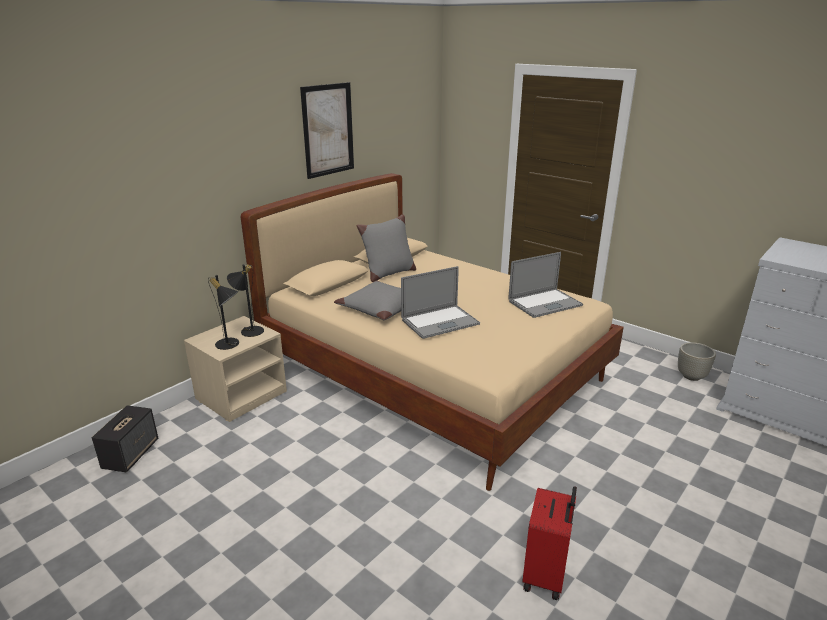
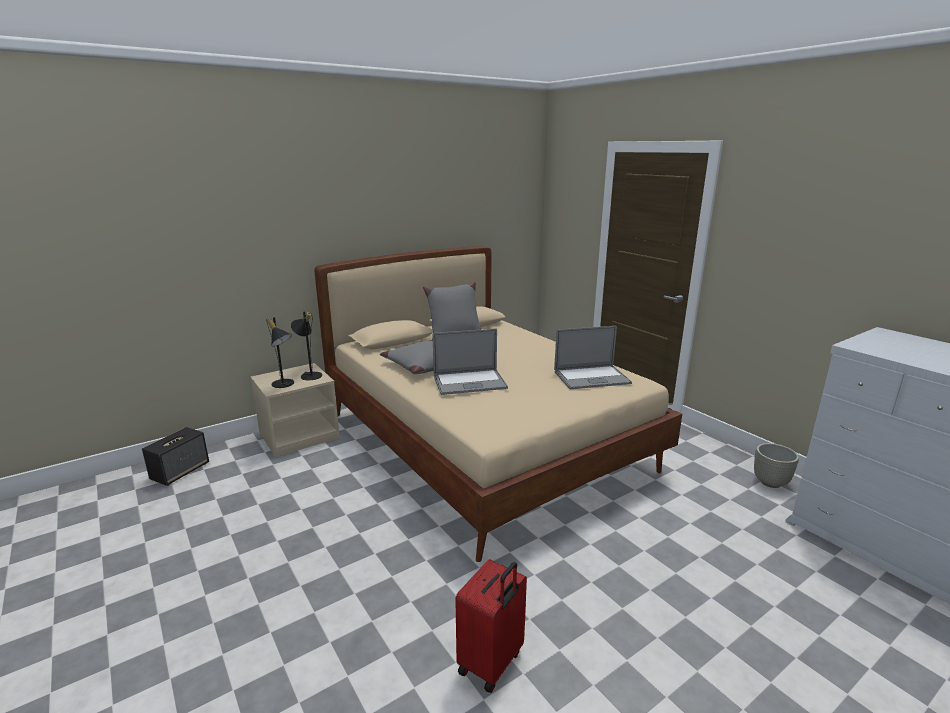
camera: 15 degrees right, 5 degrees down
picture [300,82,354,179] -> none

